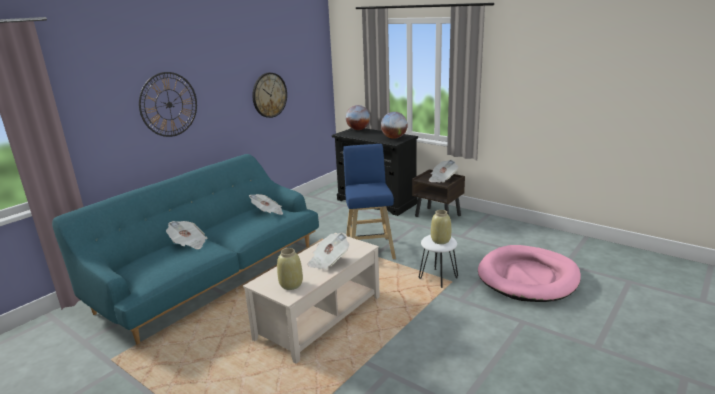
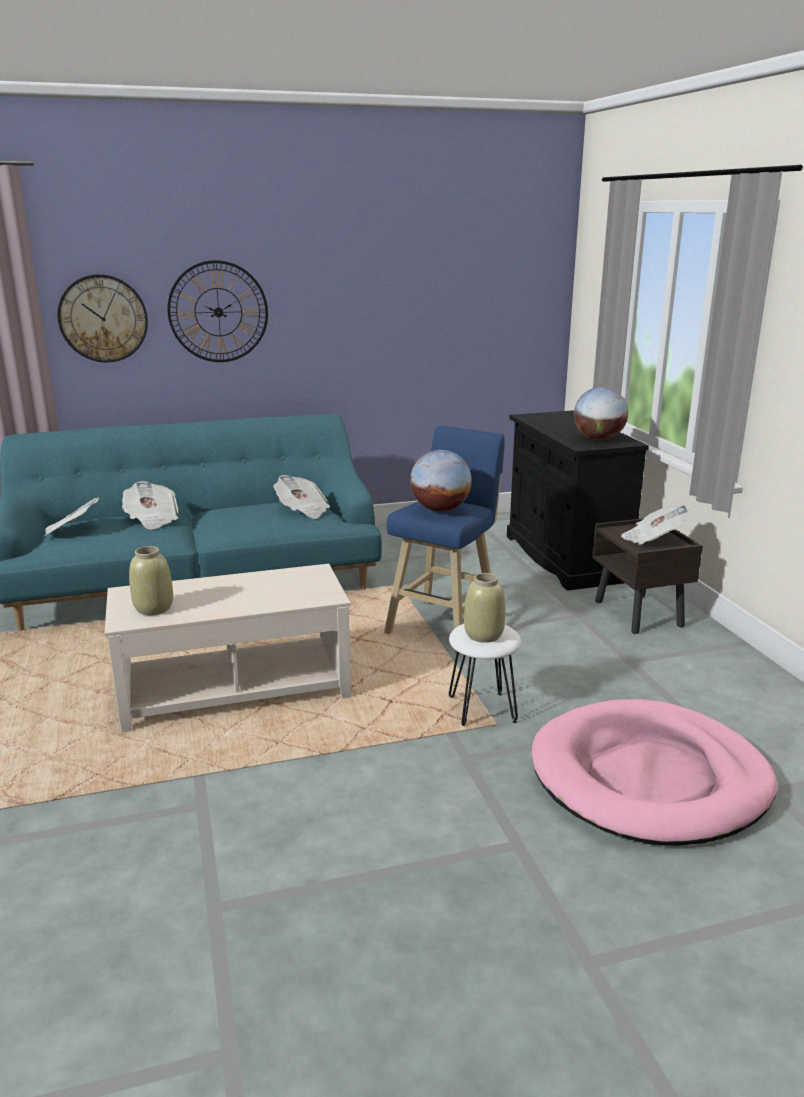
camera: 35 degrees right, 0 degrees up
wall clock [252,73,287,118] -> wall clock moved to [57,274,148,362]
newspaper [307,233,349,270] -> newspaper moved to [45,498,99,535]
globe [346,105,370,130] -> globe moved to [410,450,472,511]

